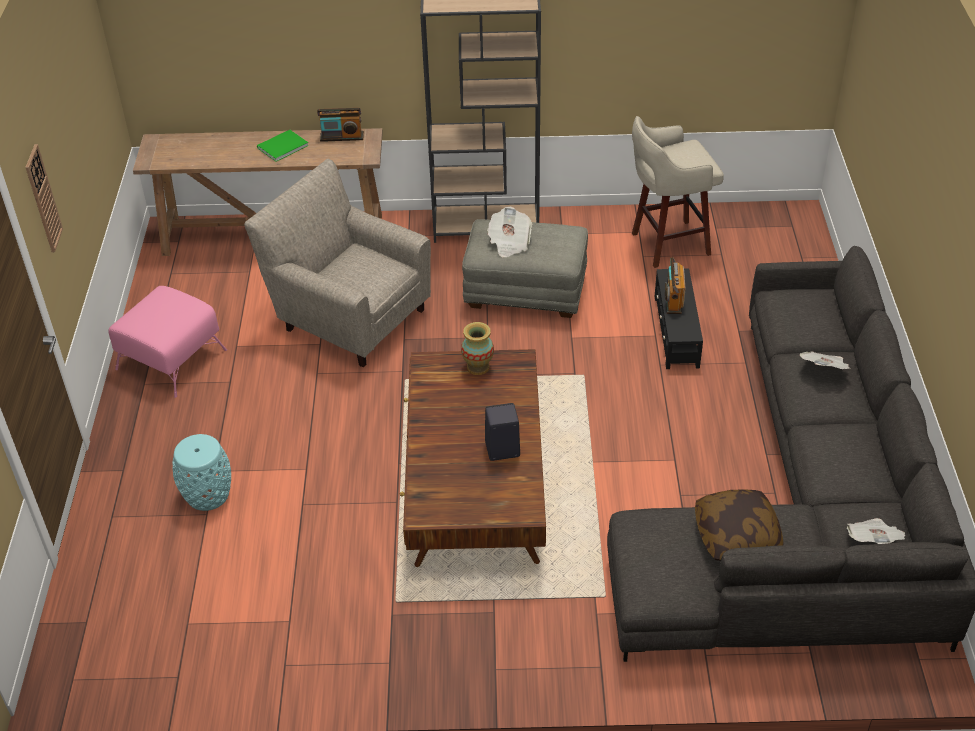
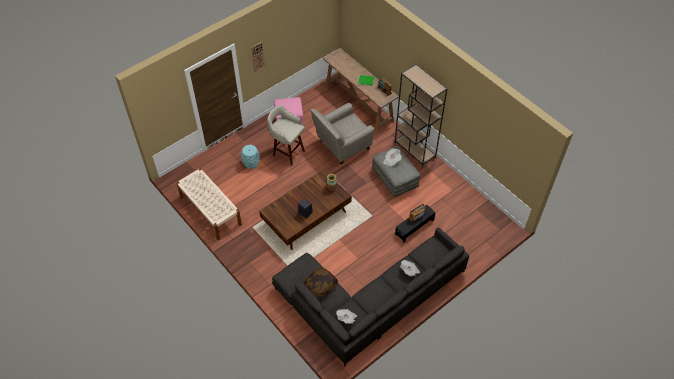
camera: 50 degrees right, 10 degrees up
beige armchair [244,158,431,367] -> beige armchair turned 120 degrees counterclockwise [310,103,374,164]
beige stool [632,116,724,268] -> beige stool moved to [267,105,305,166]
none -> beige bench [176,168,242,241]

